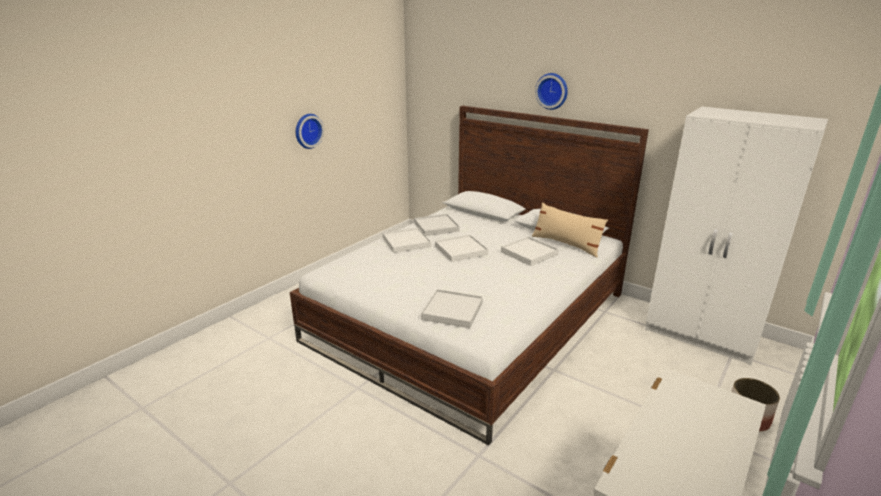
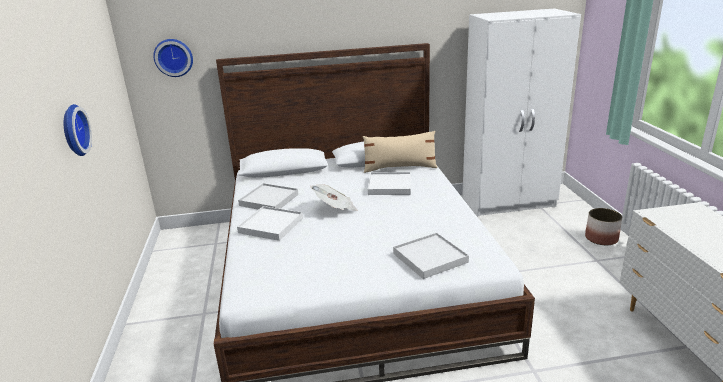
camera: 45 degrees left, 0 degrees up
white tray [435,235,488,262] -> newspaper [310,184,357,211]
wall clock [535,73,568,110] -> wall clock moved to [153,39,193,77]

